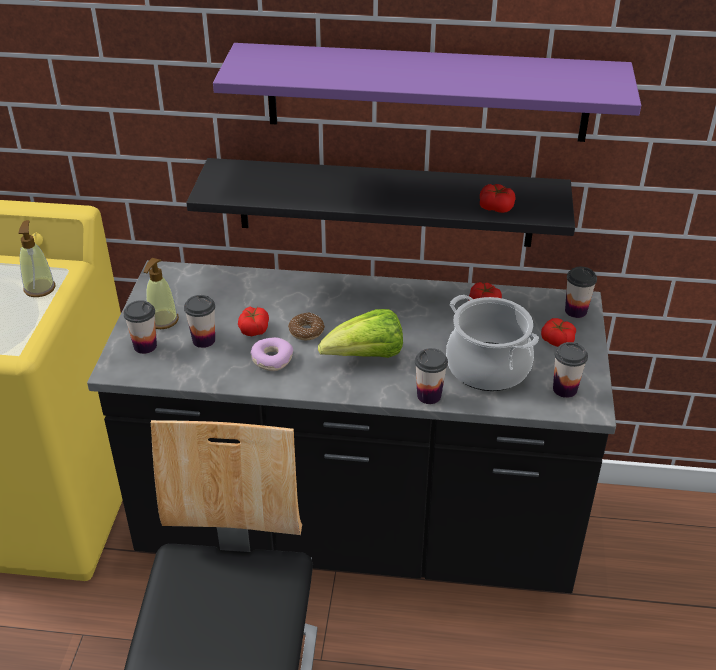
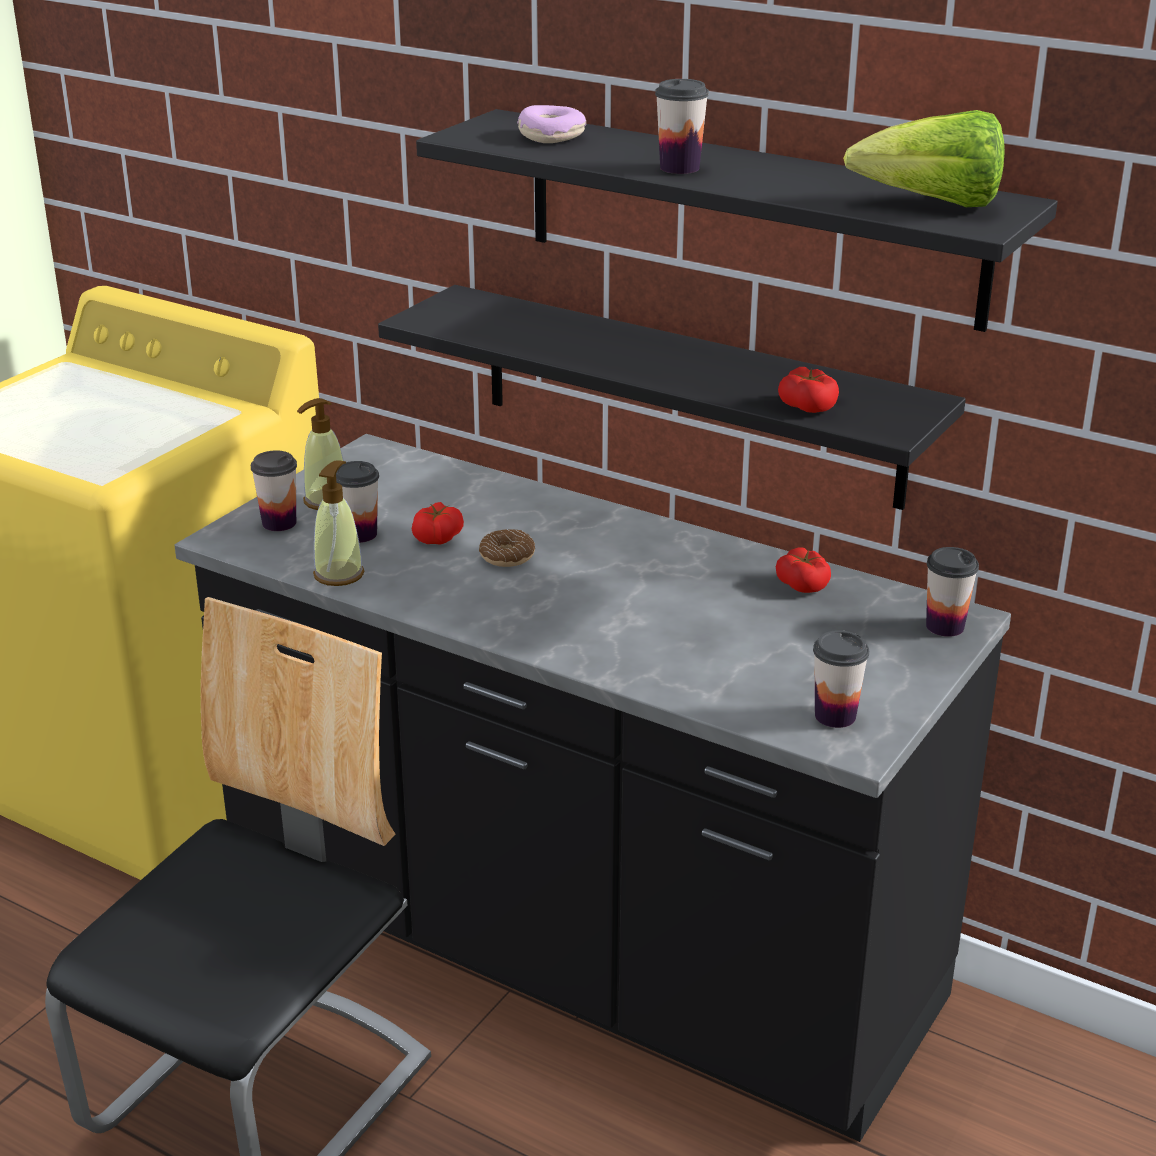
camera: 25 degrees right, 10 degrees down
soap dispenser [18,220,55,297] -> soap dispenser moved to [313,460,364,586]
purple shelf [213,43,641,142] -> black shelf [416,109,1058,332]
donut [251,337,293,371] -> donut moved to [517,105,586,143]
lettuce [318,309,403,358] -> lettuce moved to [843,110,1005,207]
cup [415,348,448,404] -> cup moved to [655,79,709,174]
cooking pot [446,295,539,391] -> none
tomato [541,318,576,347] -> none

